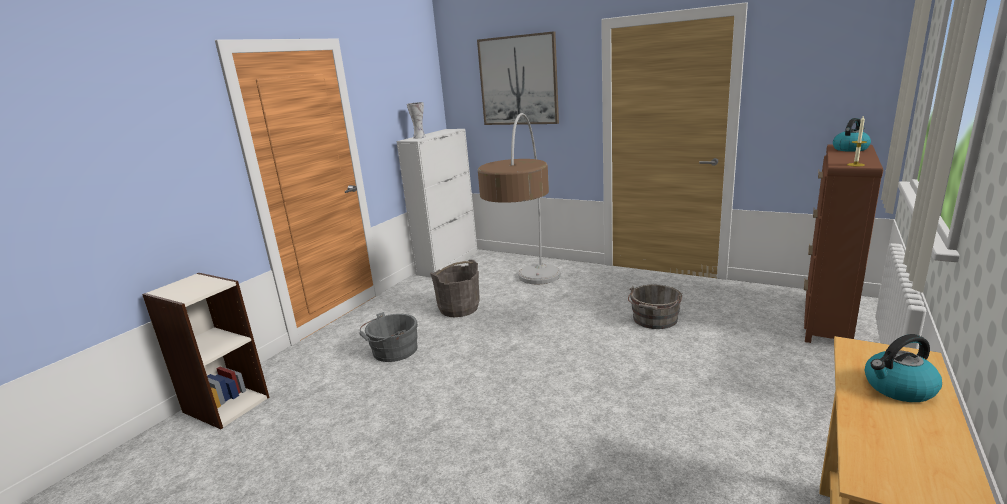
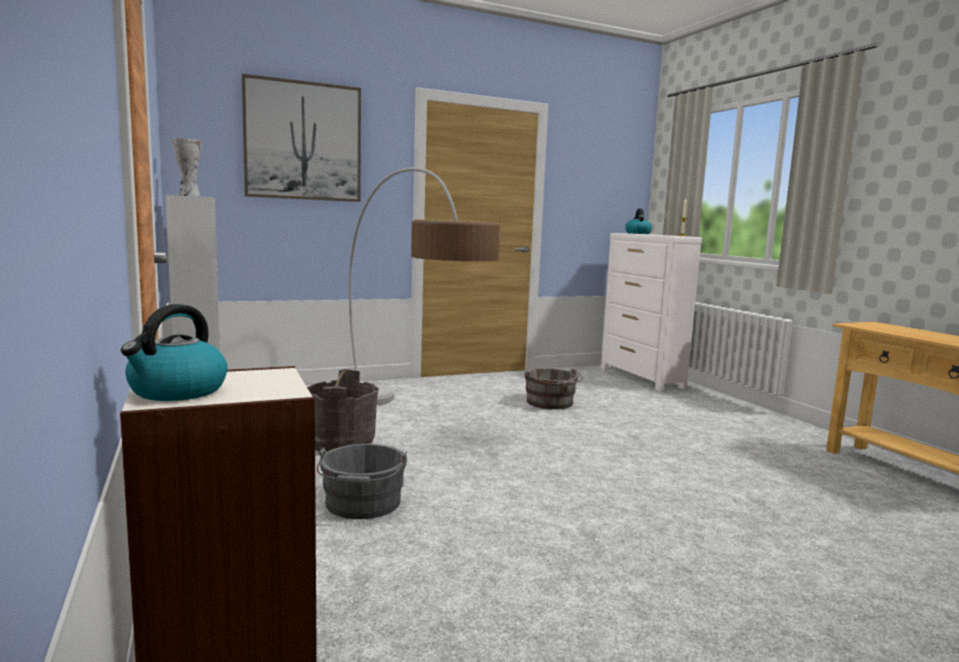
camera: 55 degrees left, 10 degrees down
brown dresser [804,145,883,343] -> white dresser [601,233,702,391]
kettle [865,334,942,402] -> kettle moved to [121,304,228,401]

